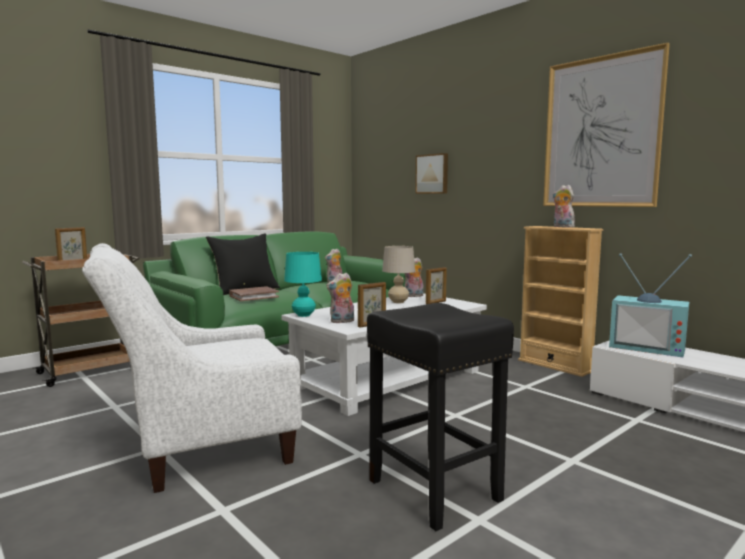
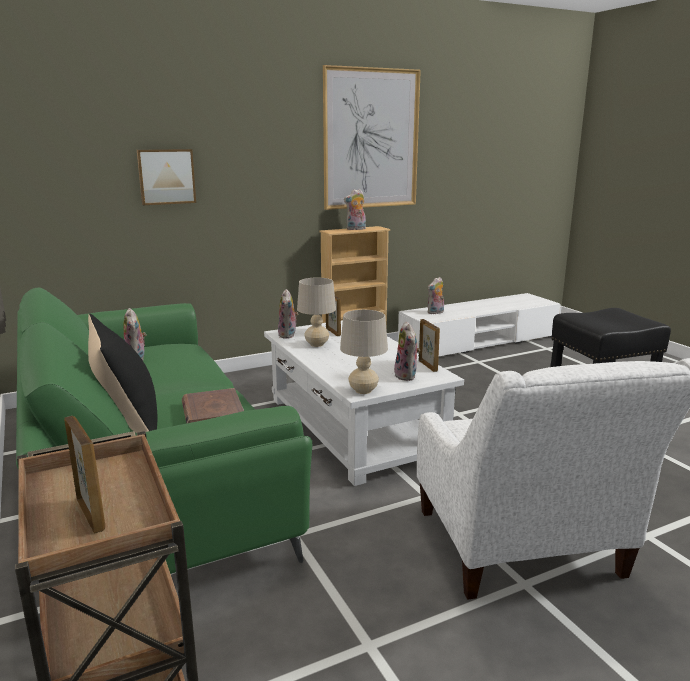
camera: 75 degrees left, 10 degrees up
turquoise table lamp [284,252,322,317] -> beige table lamp [340,310,388,394]
television [609,253,692,357] -> plush toy [428,277,444,314]

